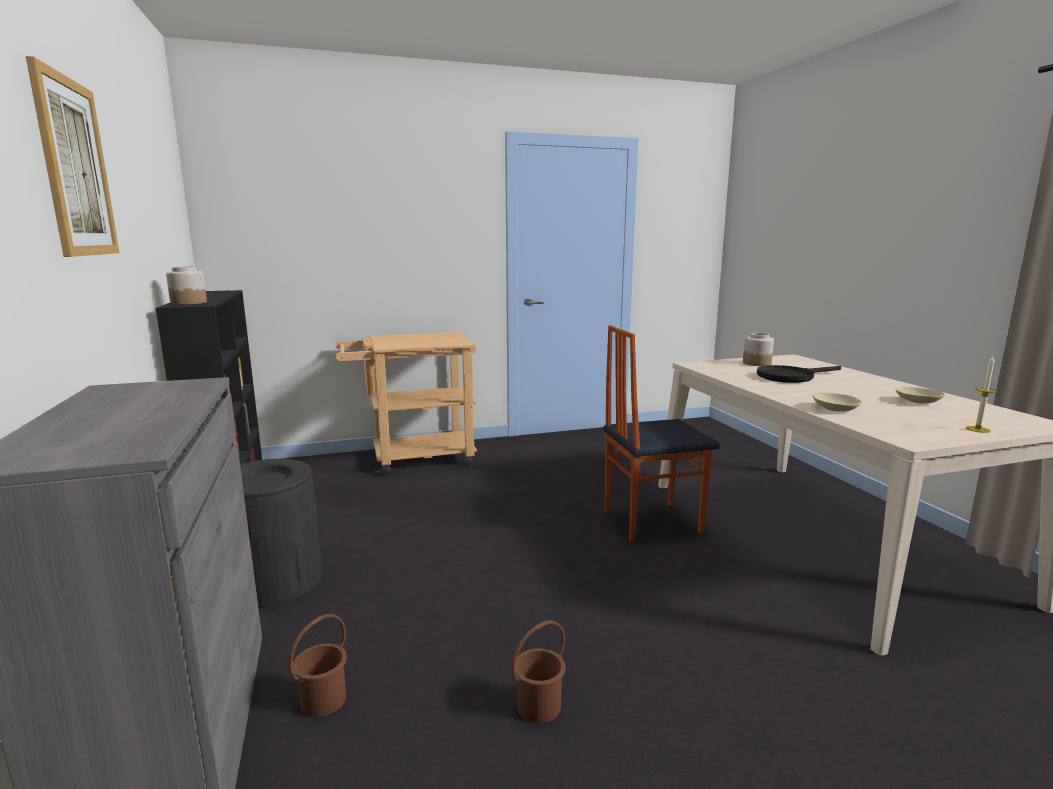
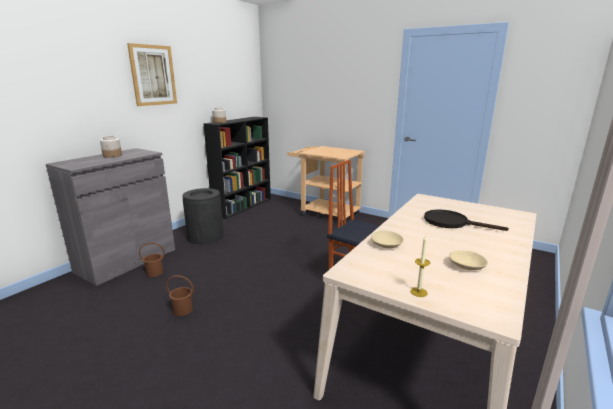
camera: 50 degrees right, 5 degrees up
jar [743,333,774,366] -> jar moved to [100,136,122,158]

